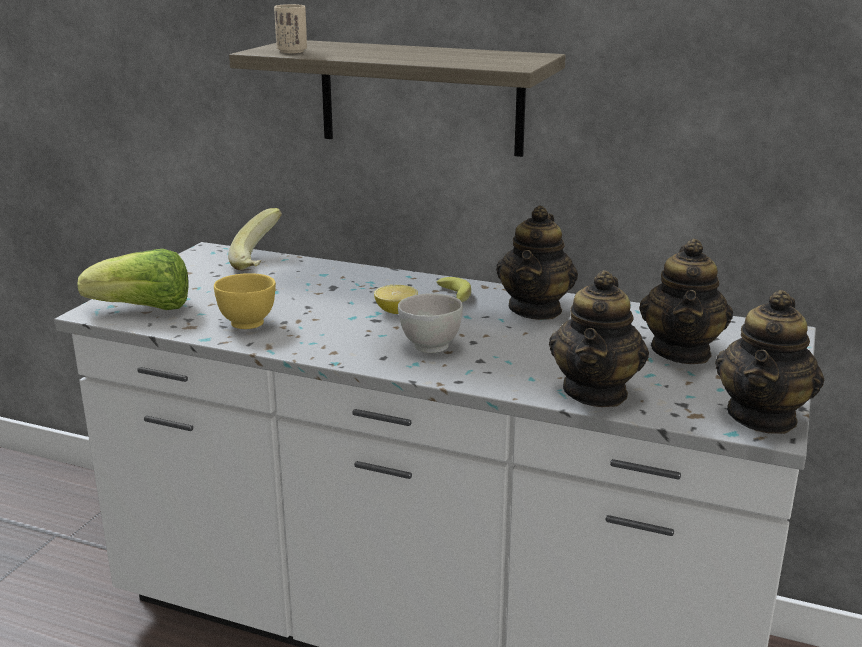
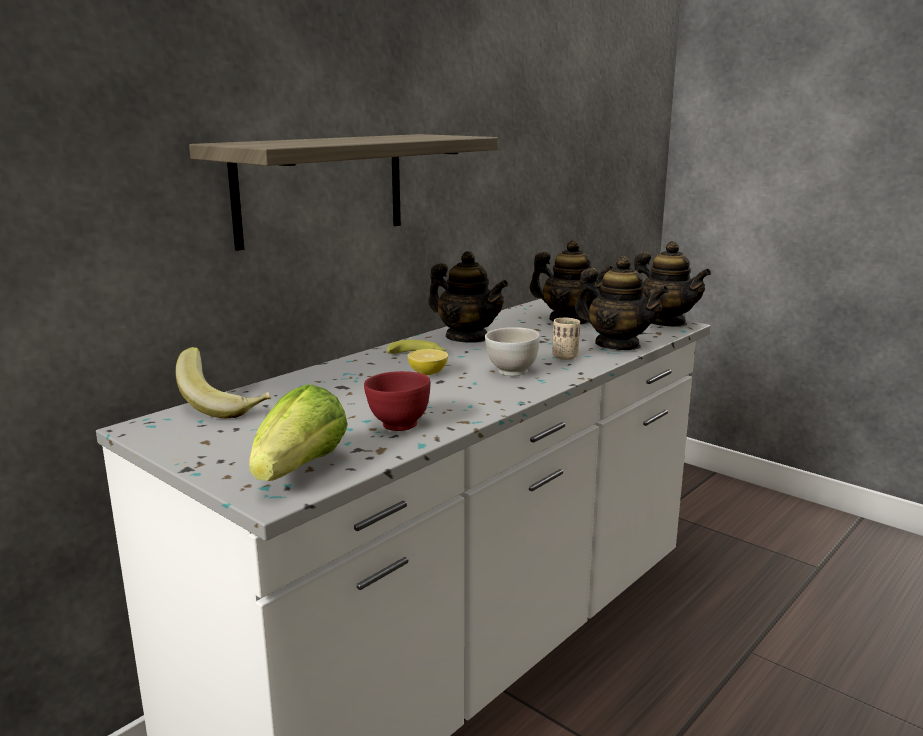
camera: 70 degrees left, 5 degrees down
yellow bowl [214,273,276,329] -> red bowl [364,371,430,431]
beige cup [274,4,307,53] -> beige cup moved to [552,317,580,360]

